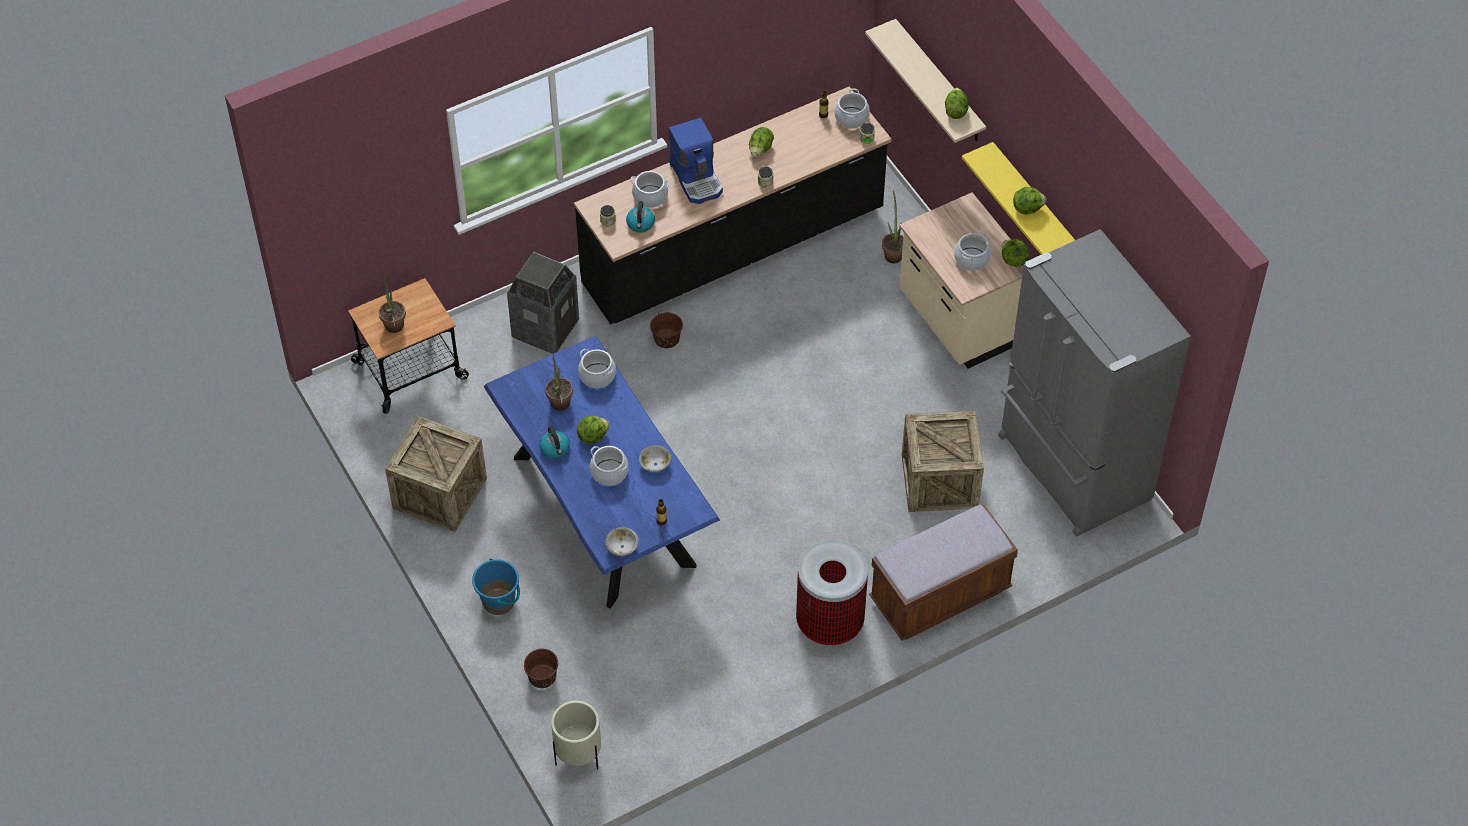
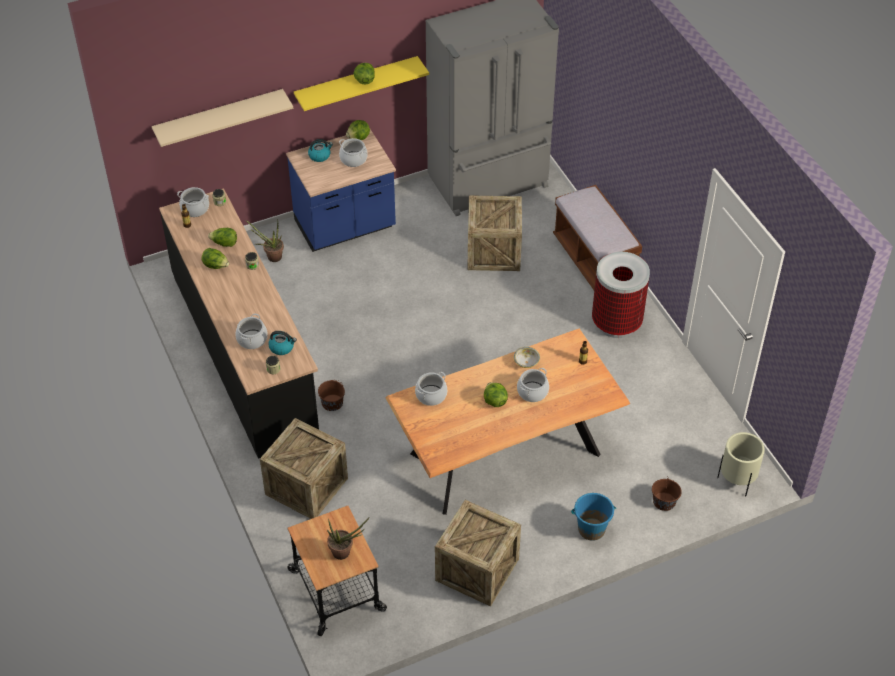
camera: 85 degrees left, 5 degrees down
blue dining table [484,336,720,609] -> brown dining table [385,328,630,515]
trash can [507,252,579,354] -> crate [260,418,348,519]
kettle [539,426,570,458] -> kettle moved to [308,139,333,162]
potted plant [545,353,573,411] -> none
bowl [606,527,638,556] -> none
coffee machine [669,118,723,204] -> none
beige counter [899,192,1023,369] -> blue counter [286,129,396,252]
lettuce [945,88,968,119] -> lettuce moved to [208,228,237,247]

